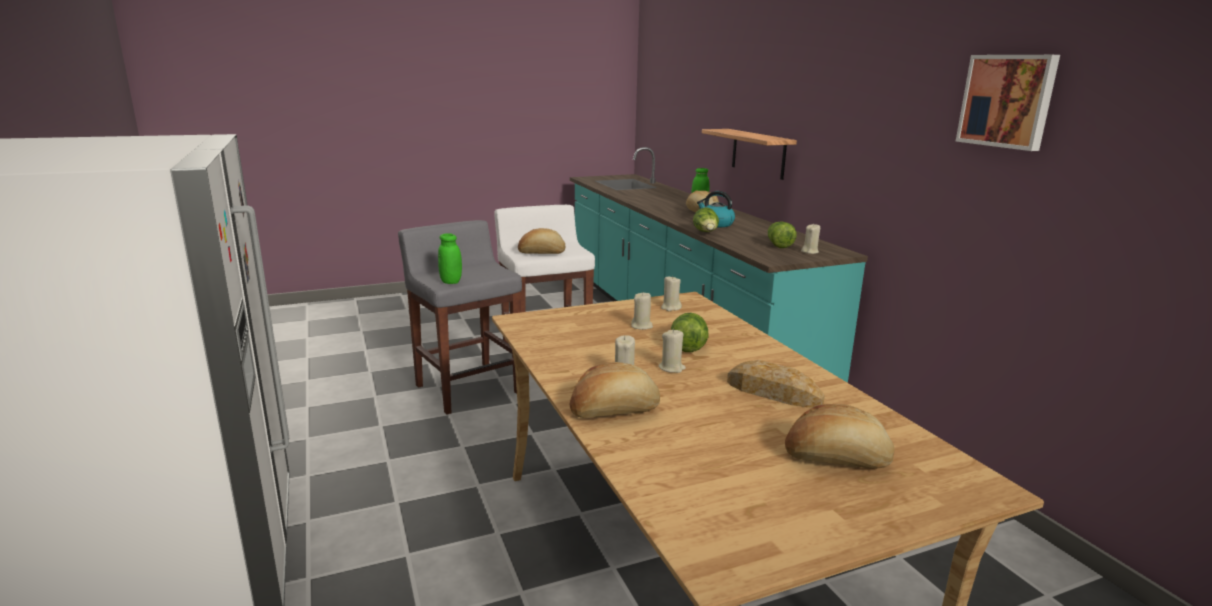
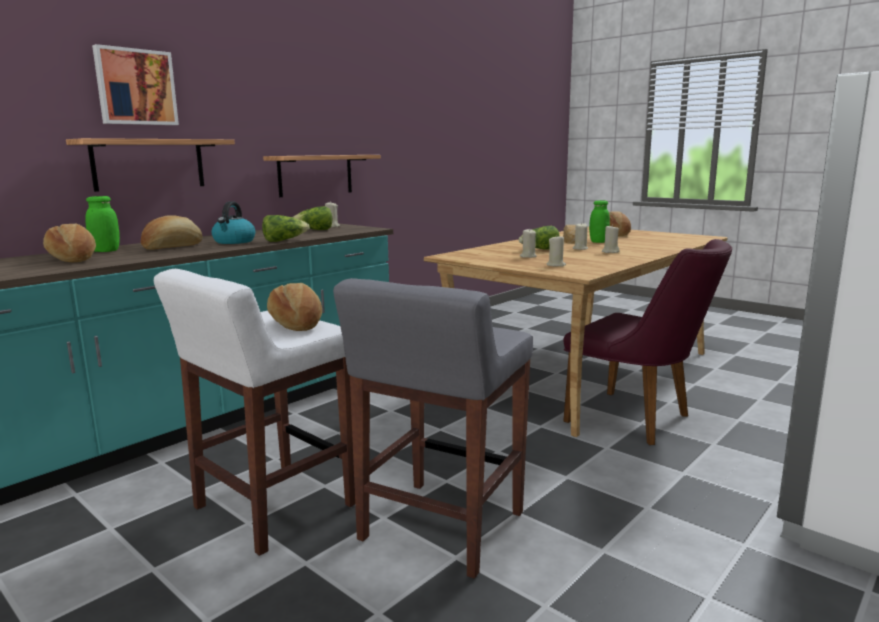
camera: 115 degrees left, 5 degrees down
green jar [438,233,462,284] -> green jar moved to [589,200,610,243]
bread [570,362,660,418] -> bread moved to [43,223,96,262]
beige candle [661,275,682,311] -> beige candle moved to [547,236,566,266]
picture [956,55,1060,151] -> picture moved to [92,44,179,125]
none -> shelf [263,155,381,197]
none -> purple chair [563,239,732,445]

